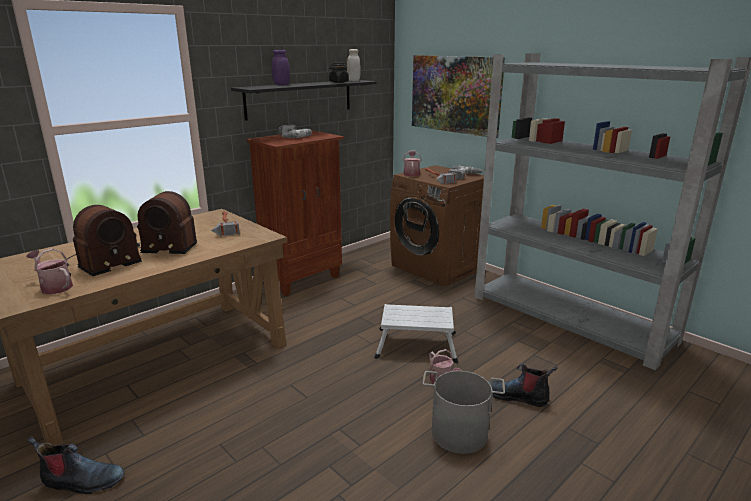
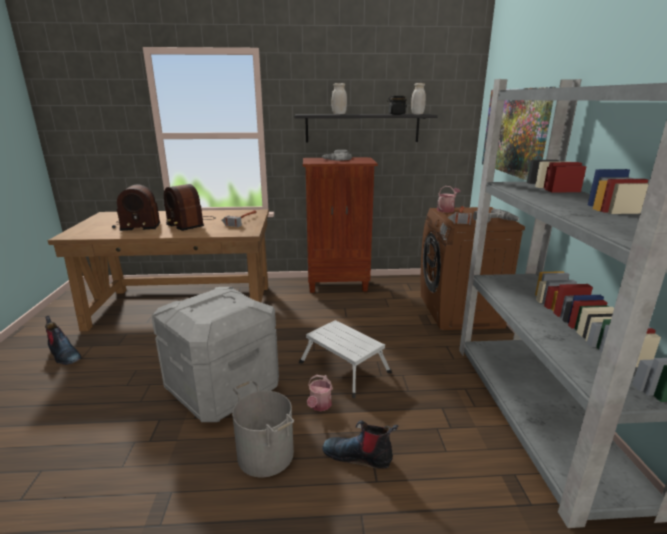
camera: 40 degrees right, 0 degrees up
watering can [26,248,73,294] -> none
purple jar [272,50,290,85] -> white jar [332,83,347,114]
boot [488,364,557,407] -> boot turned 45 degrees counterclockwise [322,421,398,469]
none -> grey storage box [152,287,279,422]

